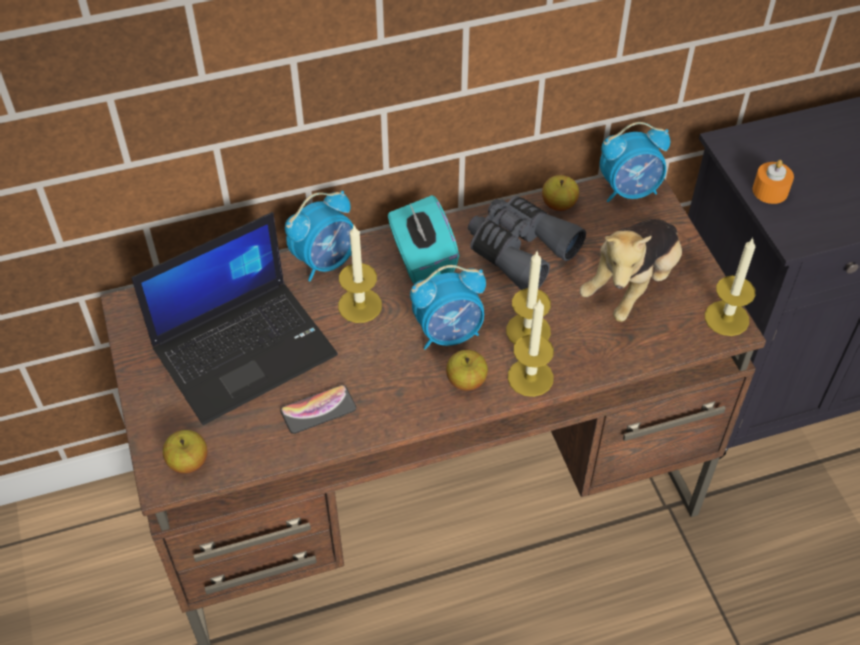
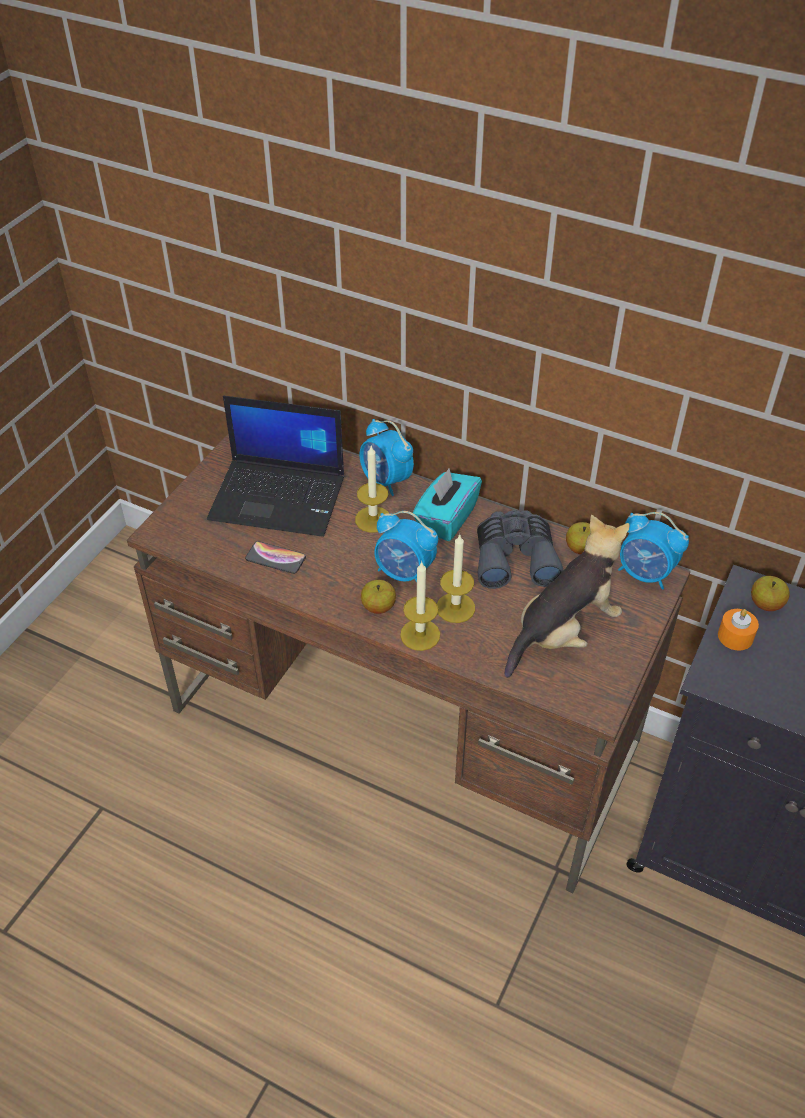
camera: 45 degrees right, 5 degrees down
apple [163,430,207,473] -> apple moved to [751,576,790,611]
alarm clock [285,191,354,281] -> alarm clock turned 45 degrees clockwise [359,419,414,496]
plush toy [579,219,682,322] -> plush toy turned 150 degrees clockwise [505,515,630,678]
candle [705,237,755,336] -> none

